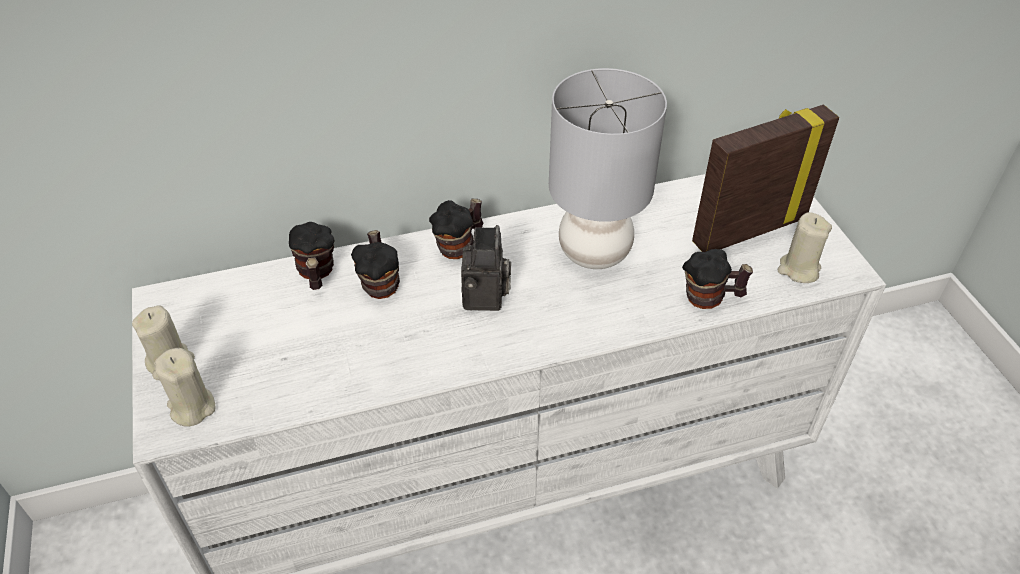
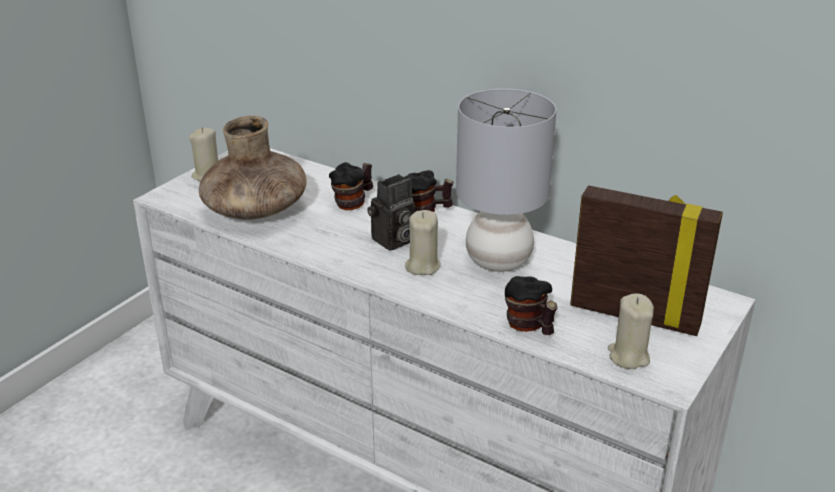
camera: 50 degrees right, 15 degrees down
beige candle [154,348,216,426] -> beige candle moved to [405,210,441,275]
mug [289,222,335,290] -> none
none -> brown vase [199,116,307,220]

